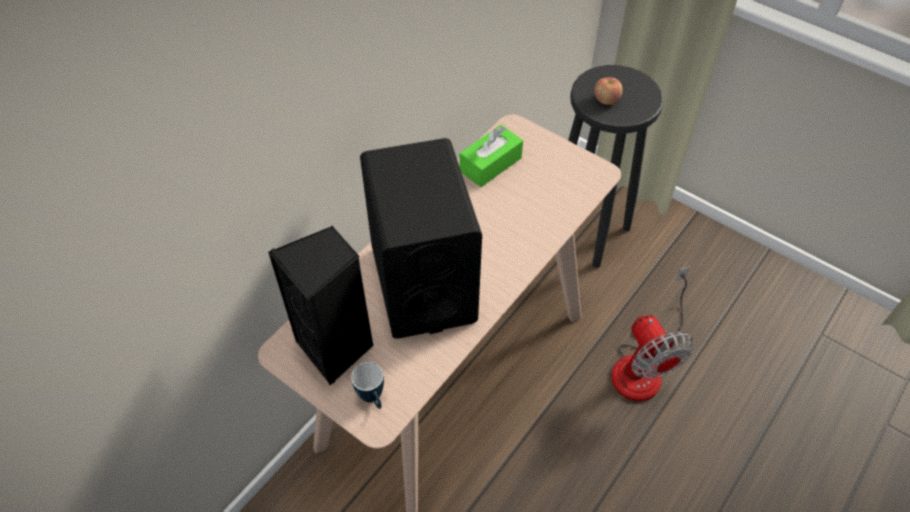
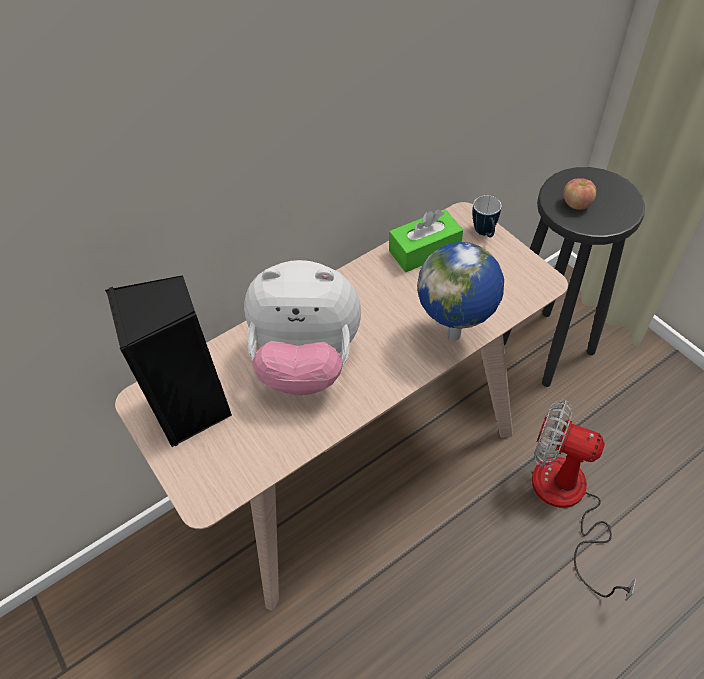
camera: 20 degrees right, 0 degrees up
mug [351,362,384,409] -> mug moved to [473,195,501,238]
black speaker [360,138,482,339] -> plush toy [244,260,361,395]
fan [611,266,694,401] -> fan turned 120 degrees clockwise [532,399,636,601]
none -> globe [417,242,504,341]

